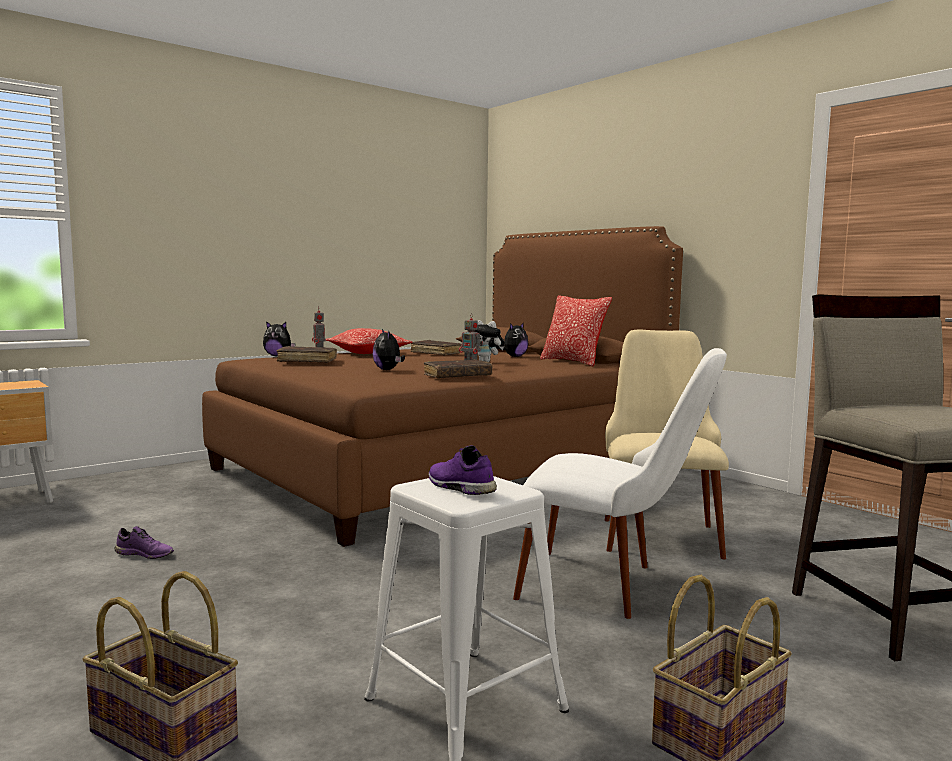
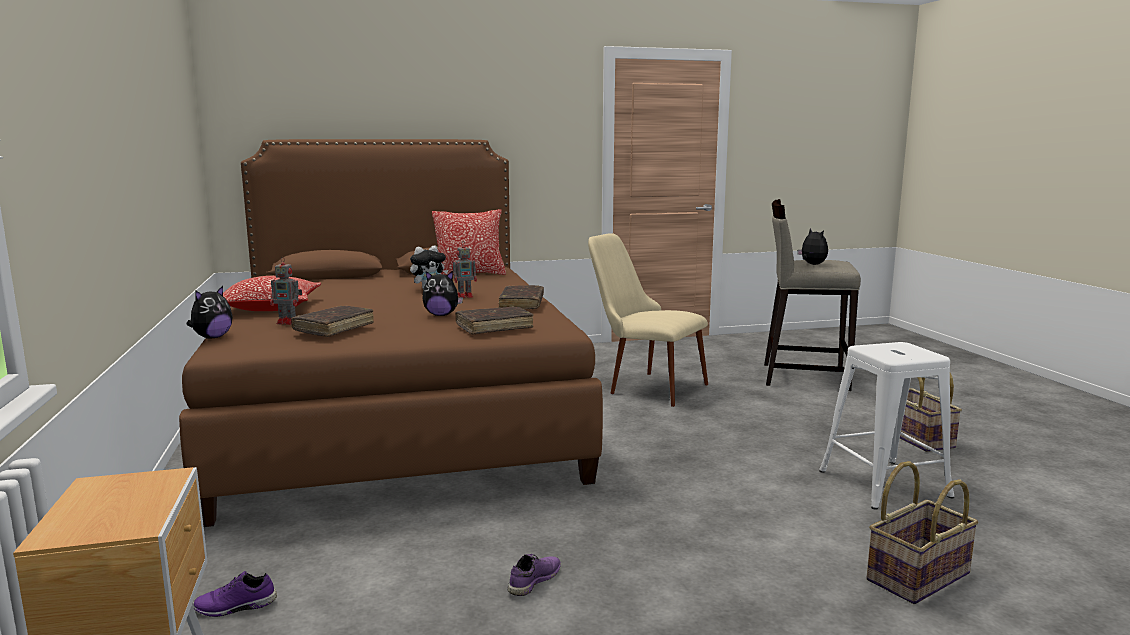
camera: 65 degrees left, 5 degrees up
brown book [411,340,464,356] -> brown book moved to [455,306,534,335]
purple shoe [429,445,497,495] -> purple shoe moved to [193,571,277,617]
plush toy [500,323,528,357] -> plush toy moved to [797,228,828,265]
white chair [513,348,727,619] -> none

